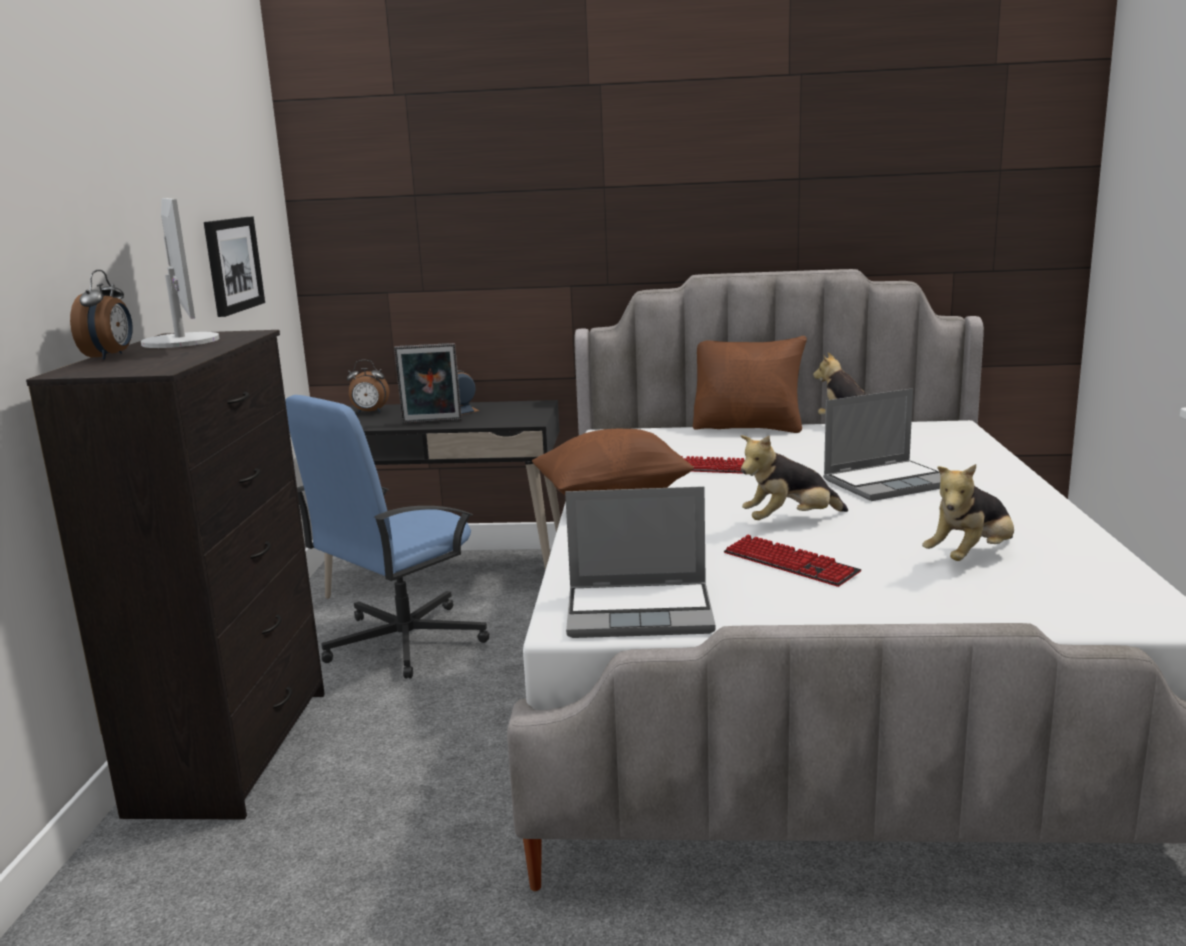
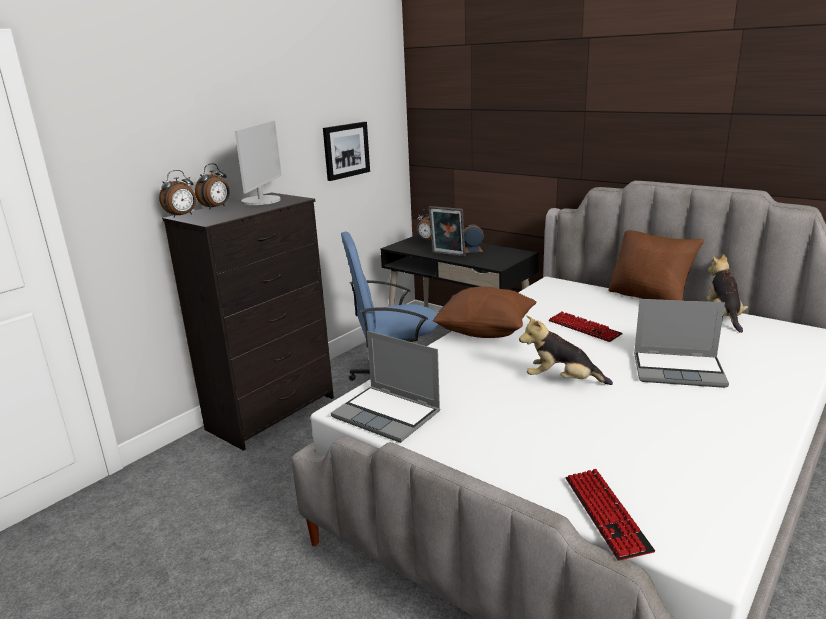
camera: 35 degrees right, 5 degrees up
keyboard [724,535,861,587] -> keyboard moved to [566,469,655,561]
plush toy [922,464,1014,561] -> none
none -> alarm clock [159,170,196,218]

